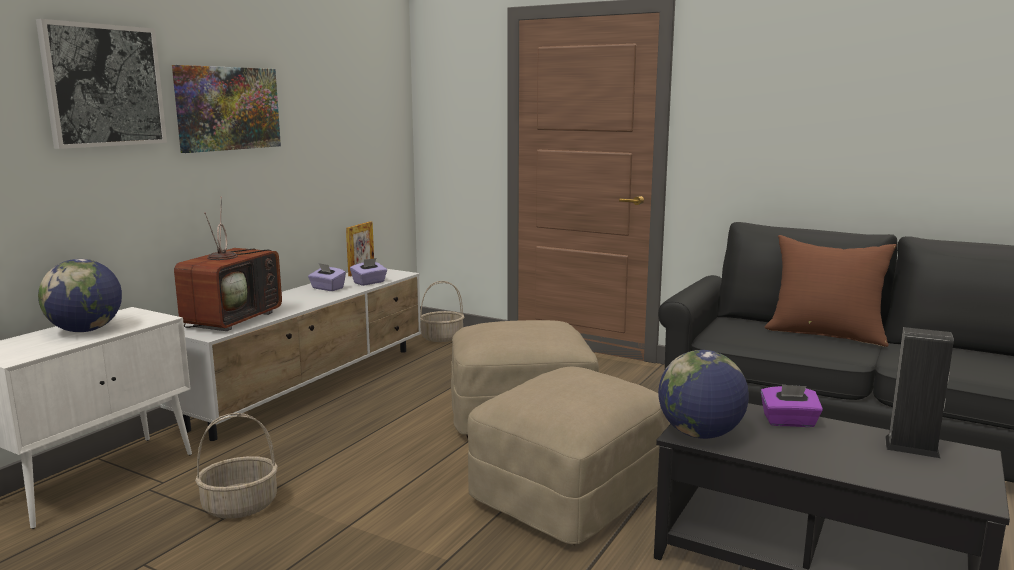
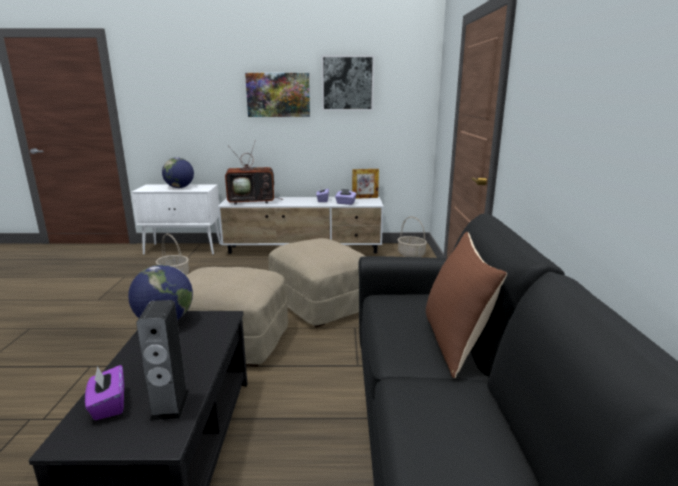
camera: 60 degrees right, 5 degrees up
picture [36,19,167,149] -> picture moved to [321,55,375,111]
purple tissue box [761,384,823,427] -> purple tissue box moved to [85,365,124,420]

